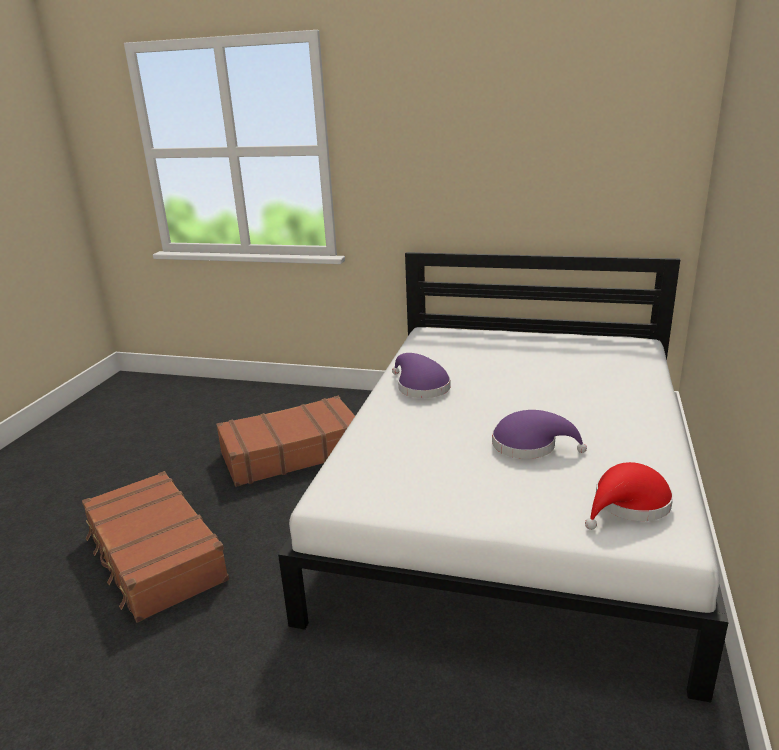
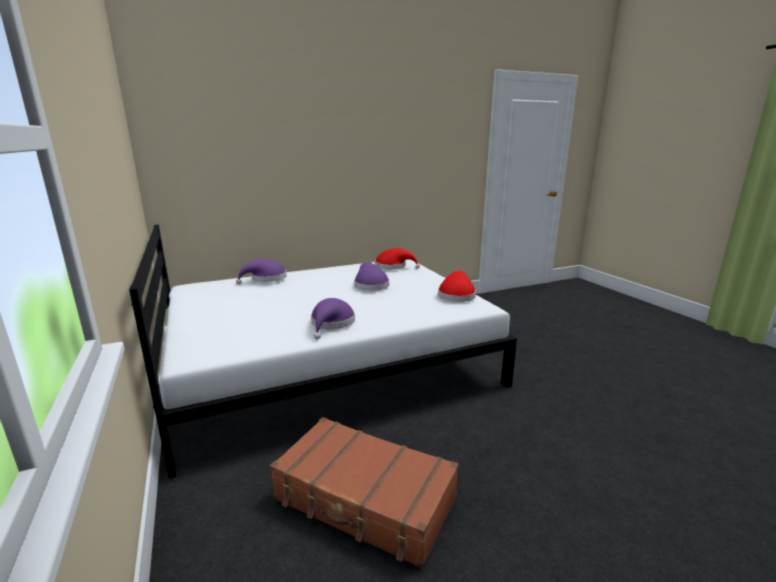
camera: 130 degrees left, 5 degrees down
brown suitcase [82,471,229,622] -> none
none -> purple hat [236,259,287,284]
none -> red hat [438,270,476,302]

